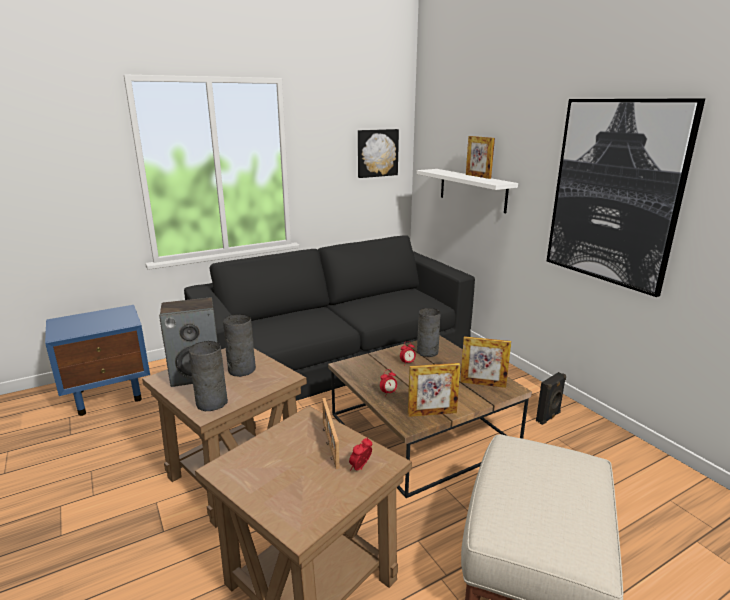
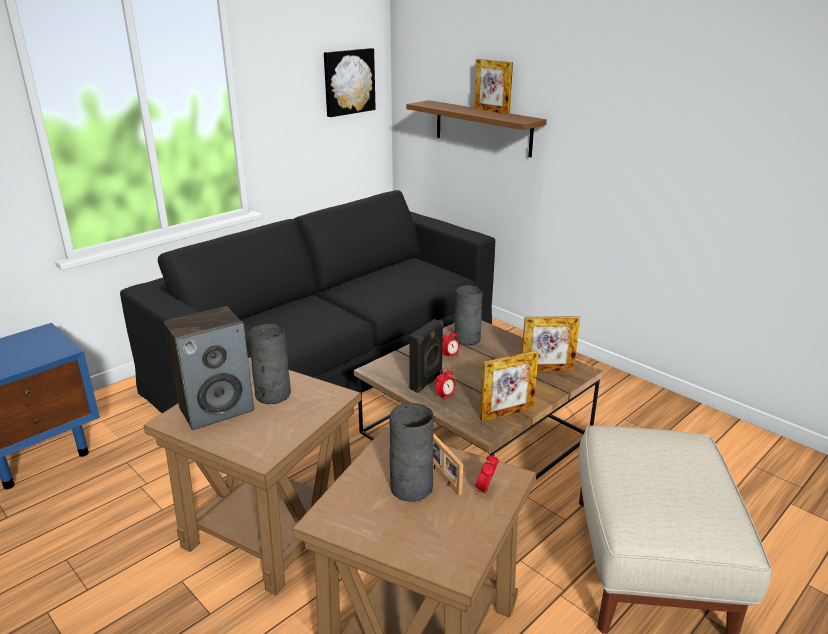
camera: 15 degrees left, 5 degrees up
grey vase [189,341,228,411] -> grey vase moved to [389,403,434,502]
white shelf [417,169,518,214] -> brown shelf [406,100,547,157]
black speaker [536,372,566,425] -> black speaker moved to [409,319,444,393]
picture [547,98,705,297] -> none

